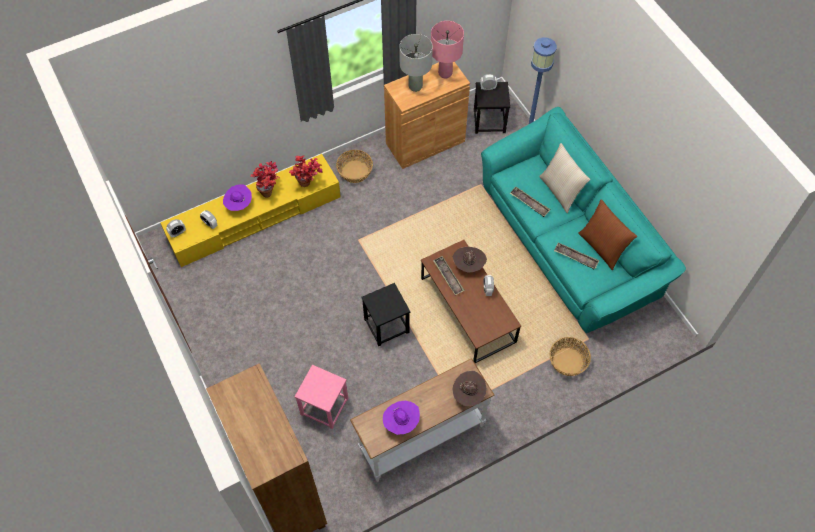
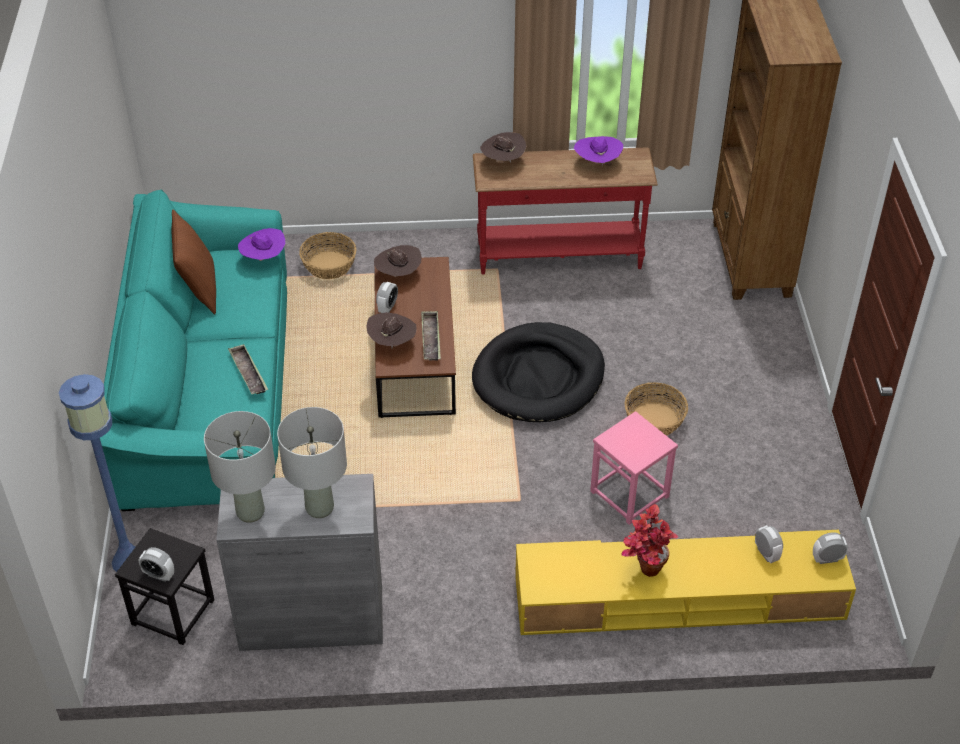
camera: 155 degrees left, 15 degrees down
purple hat [223,184,252,211] -> purple hat moved to [238,228,285,261]
potted plant [289,156,323,187] -> none
pink stool [294,365,348,429] -> pink stool moved to [590,411,678,525]
basket [336,150,373,183] -> basket moved to [625,382,688,436]
white console table [350,358,494,482] -> red console table [473,147,658,275]
black stool [361,283,410,346] -> black dog bed [472,322,605,422]
brown cabinet [384,62,470,169] -> grey cabinet [216,474,383,651]
pink table lamp [431,21,464,78] -> grey table lamp [204,411,276,523]
beige pillow [539,143,590,213] -> none
tray [554,243,599,269] -> none
none -> brown hat [374,245,422,277]

